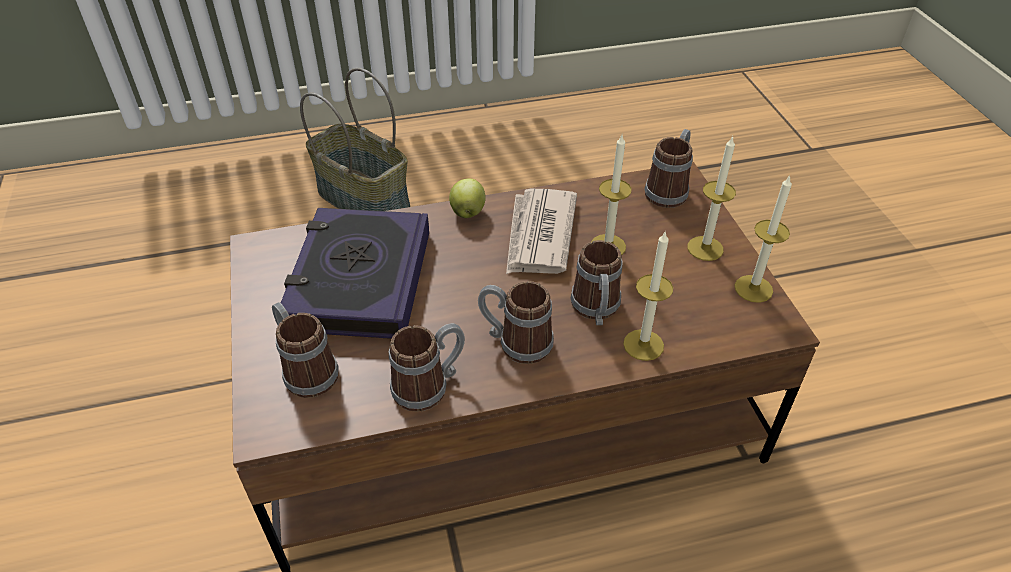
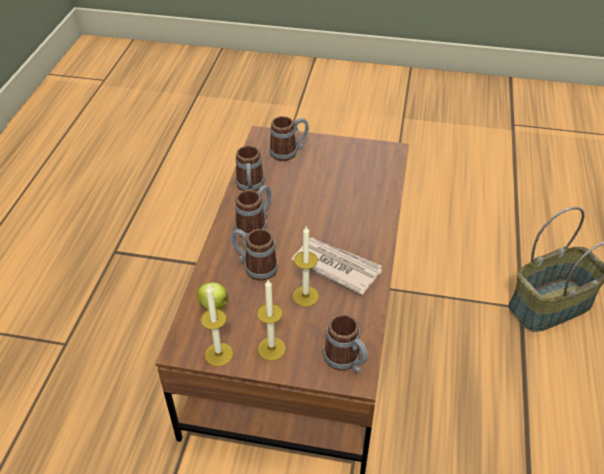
camera: 115 degrees right, 0 degrees up
book [281,208,429,339] -> none
apple [449,178,486,218] -> apple moved to [197,282,228,310]
candle [623,230,673,361] -> none

